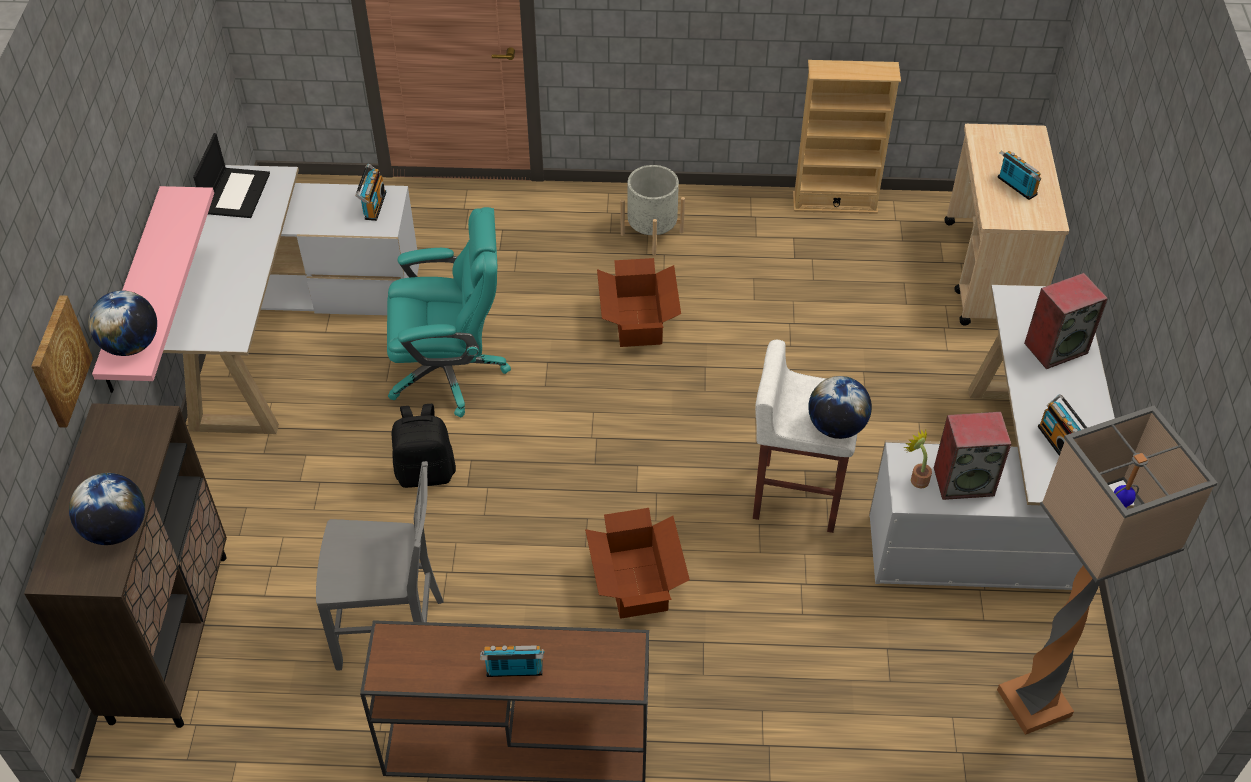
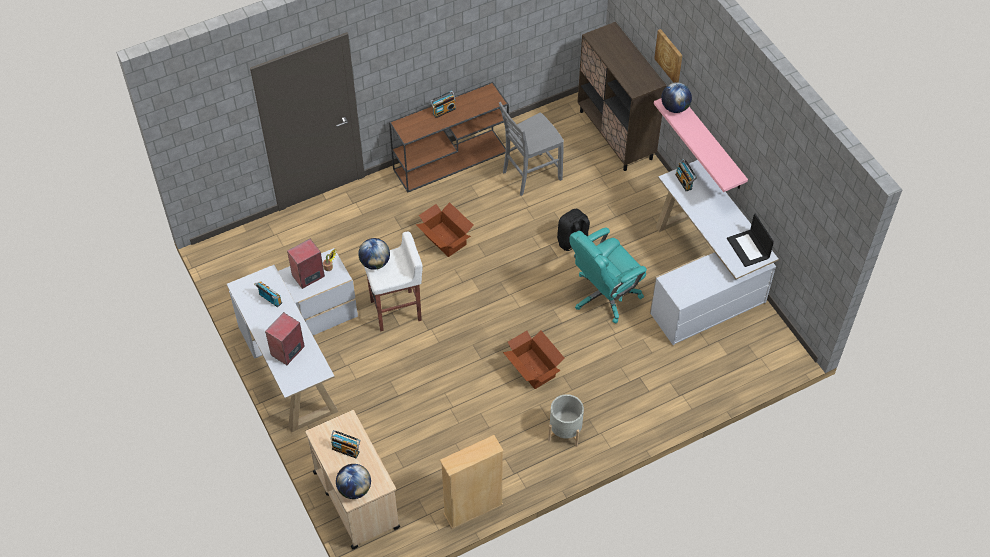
camera: 150 degrees right, 5 degrees up
globe [69,473,145,545] -> globe moved to [336,464,371,499]
radio [355,164,386,221] -> radio moved to [675,159,697,191]
floor lamp [997,406,1218,735] -> none

